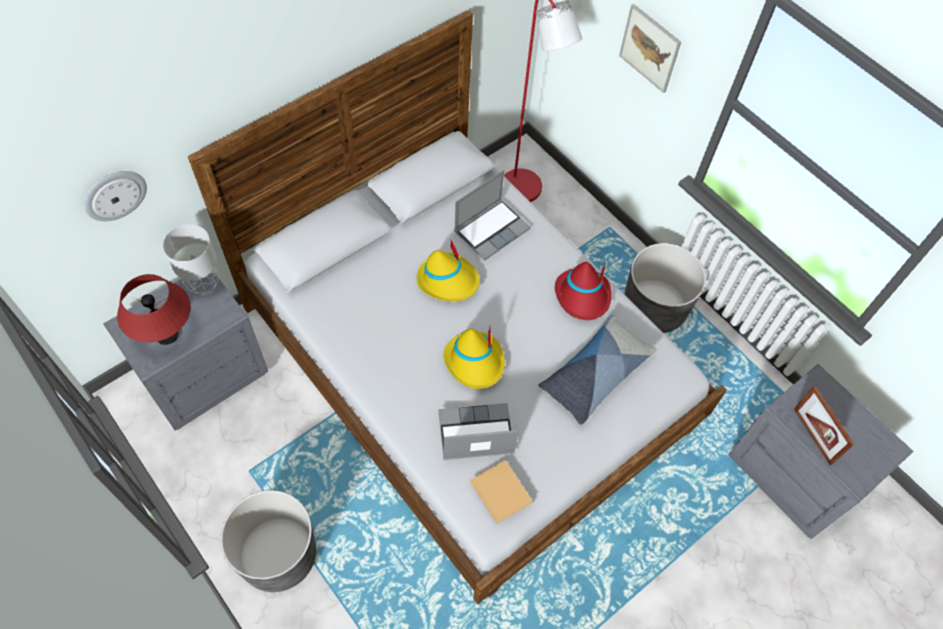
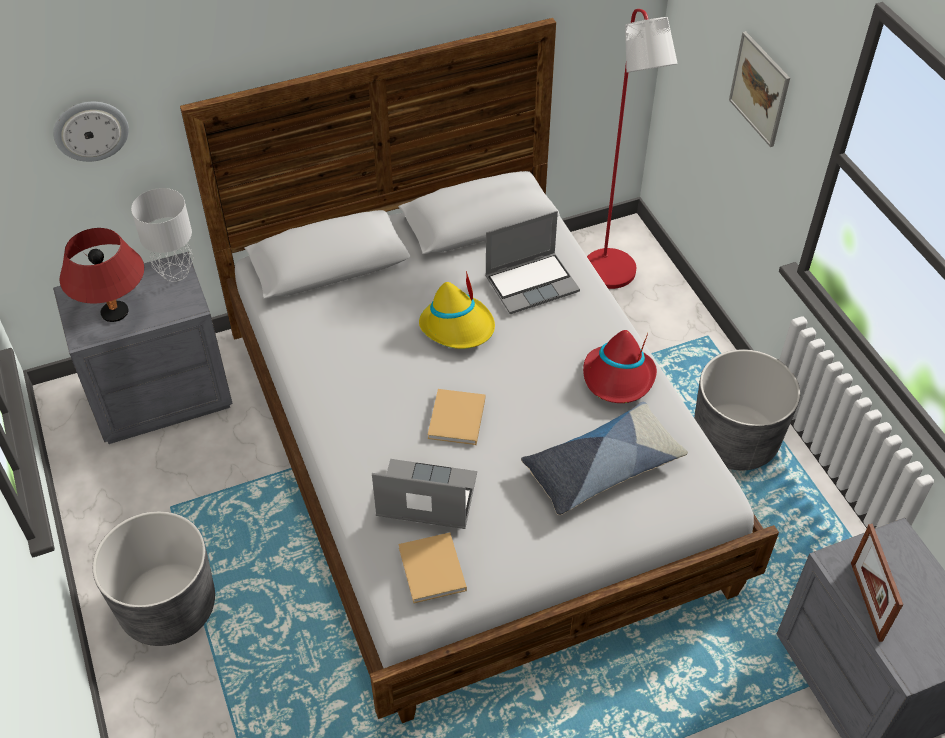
camera: 20 degrees right, 10 degrees down
yellow hat [443,328,505,389] -> beige book [428,389,485,445]

